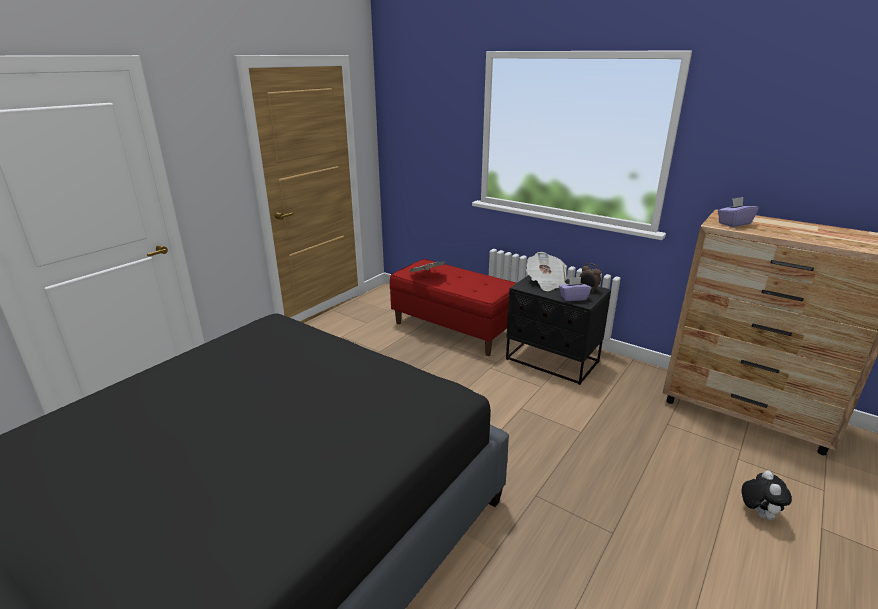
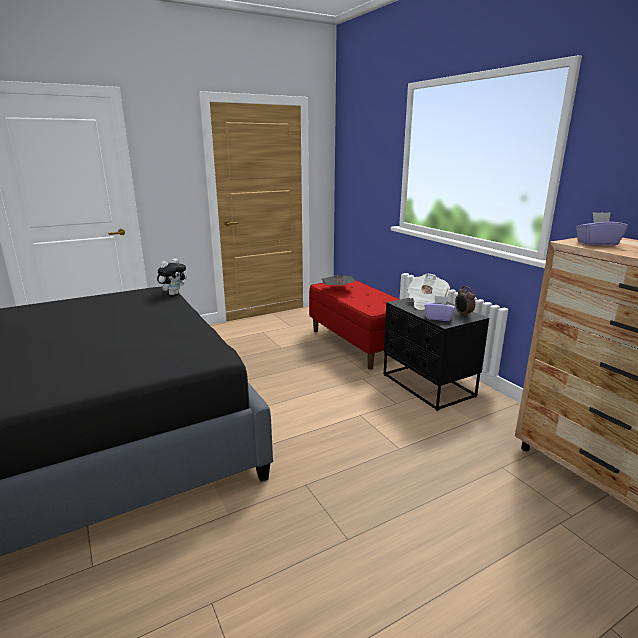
camera: 25 degrees right, 5 degrees down
plush toy [742,470,792,520] -> plush toy moved to [157,258,187,295]

